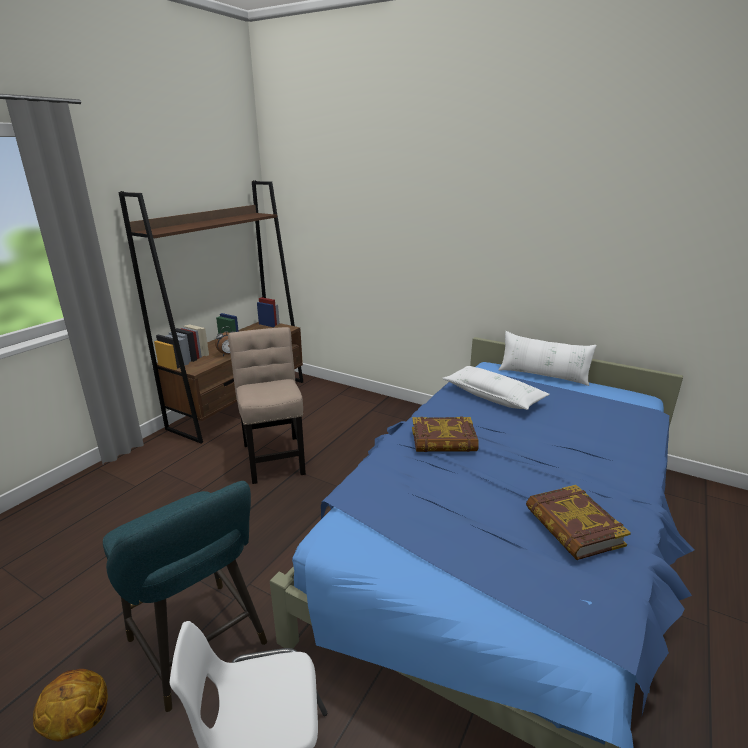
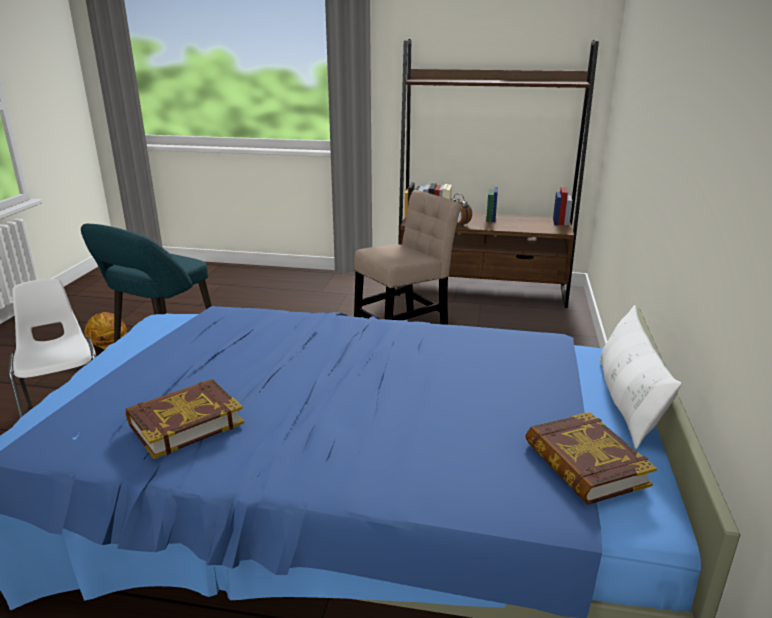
camera: 70 degrees right, 0 degrees up
book [412,416,479,452] -> book moved to [525,412,657,505]
white pillow [442,366,550,410] -> none

